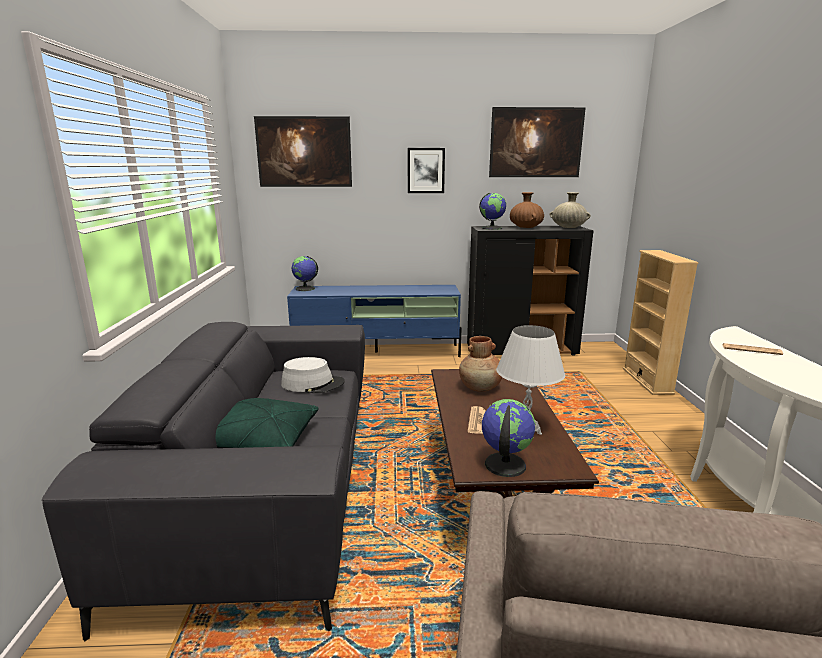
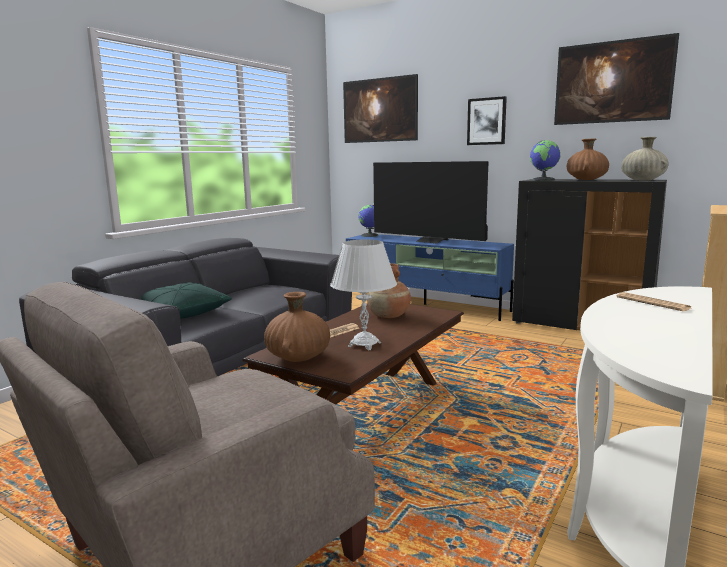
camera: 35 degrees right, 5 degrees down
grey hat [281,357,345,393] -> none
globe [482,399,536,477] -> brown vase [264,292,330,362]
none -> television [373,161,489,243]

